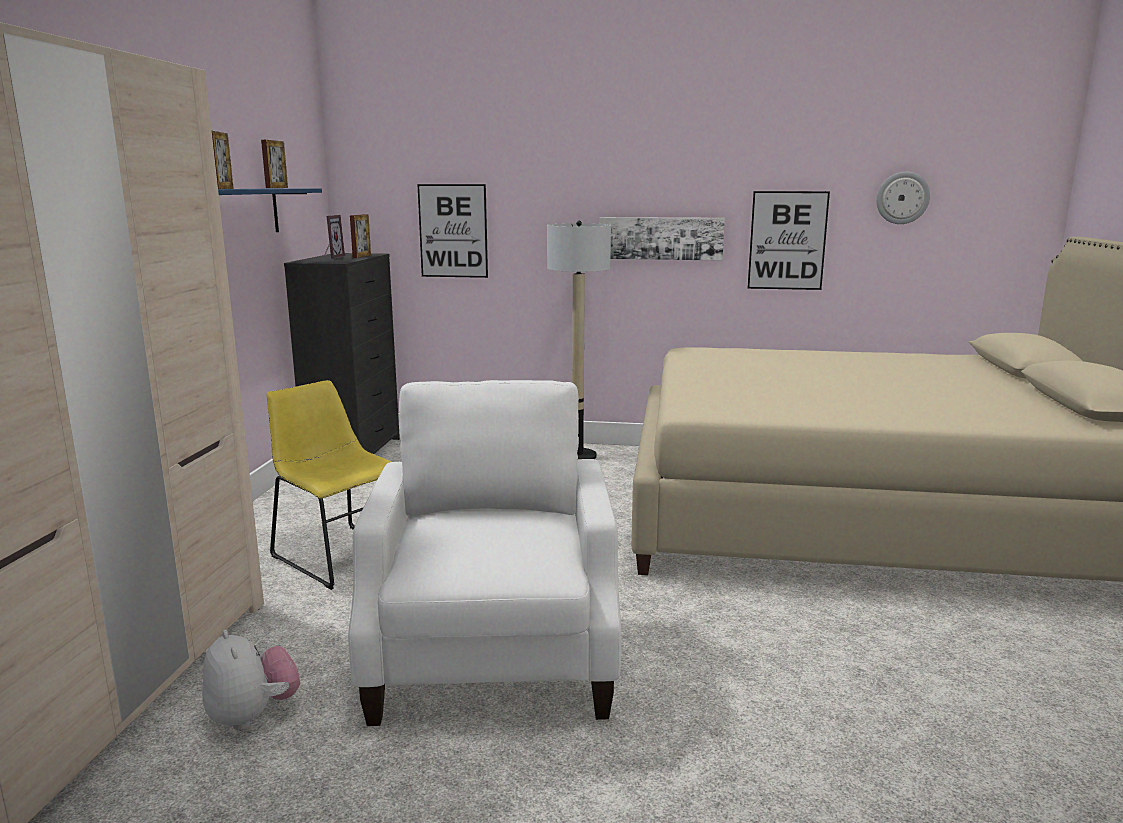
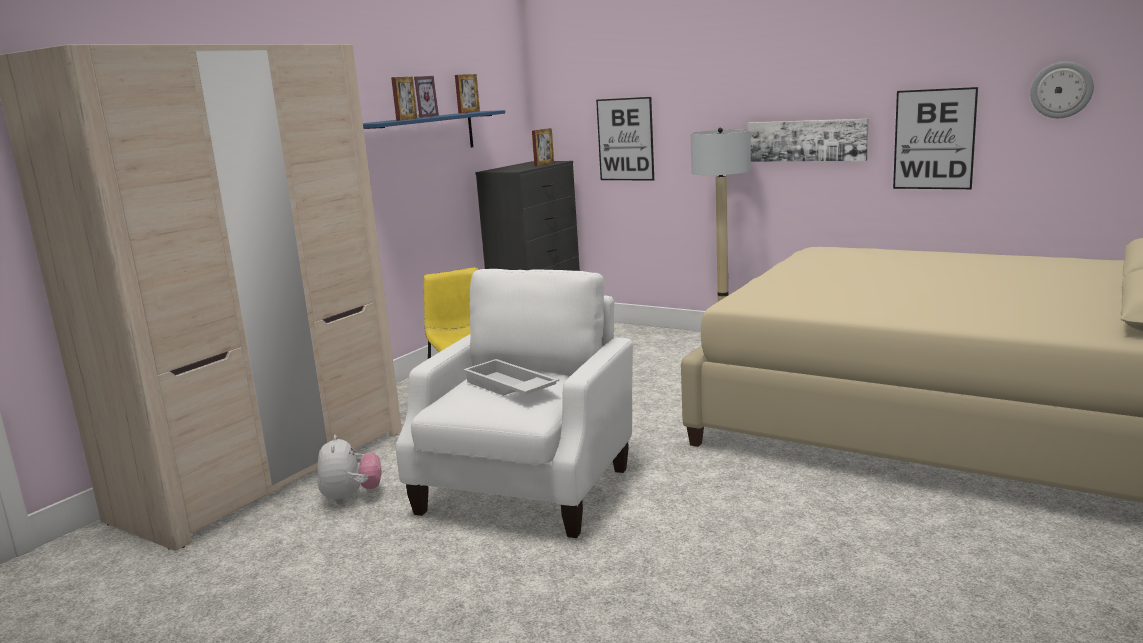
camera: 25 degrees right, 0 degrees up
picture frame [324,215,345,259] -> picture frame moved to [414,76,439,118]
none -> white tray [463,359,559,396]

